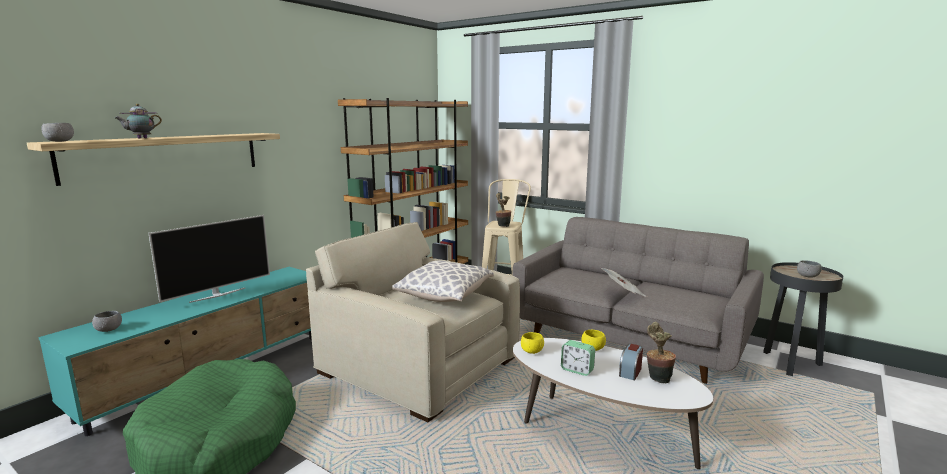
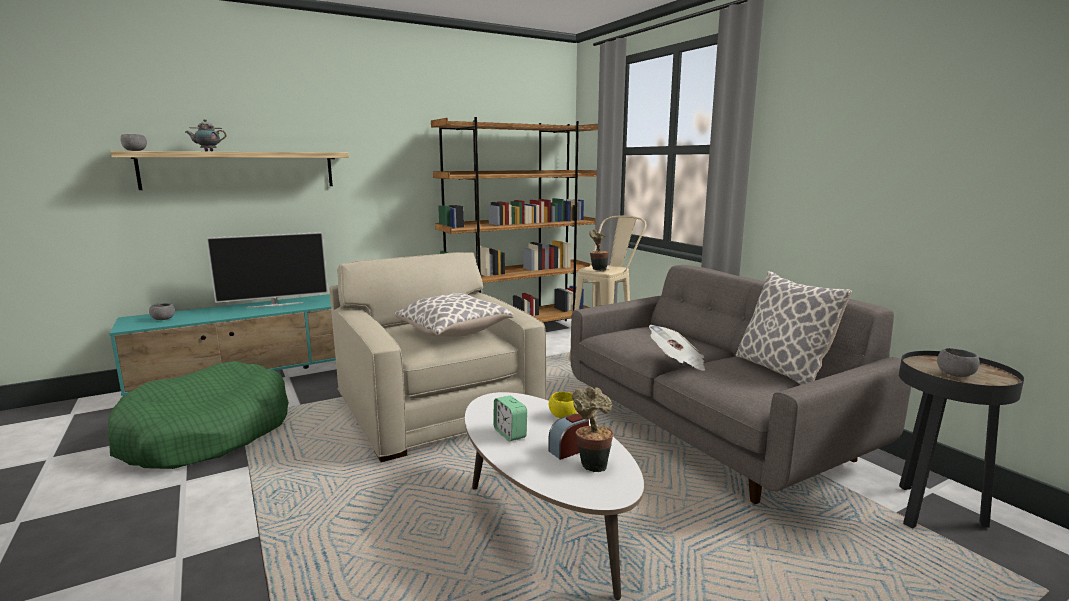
camera: 25 degrees right, 0 degrees up
yellow bowl [521,332,544,354] -> none
none -> pillow [736,271,852,385]

